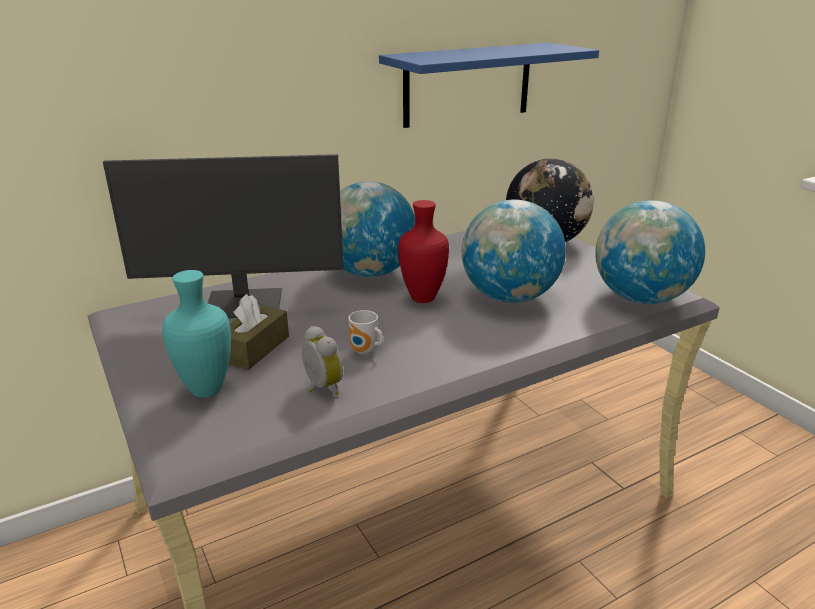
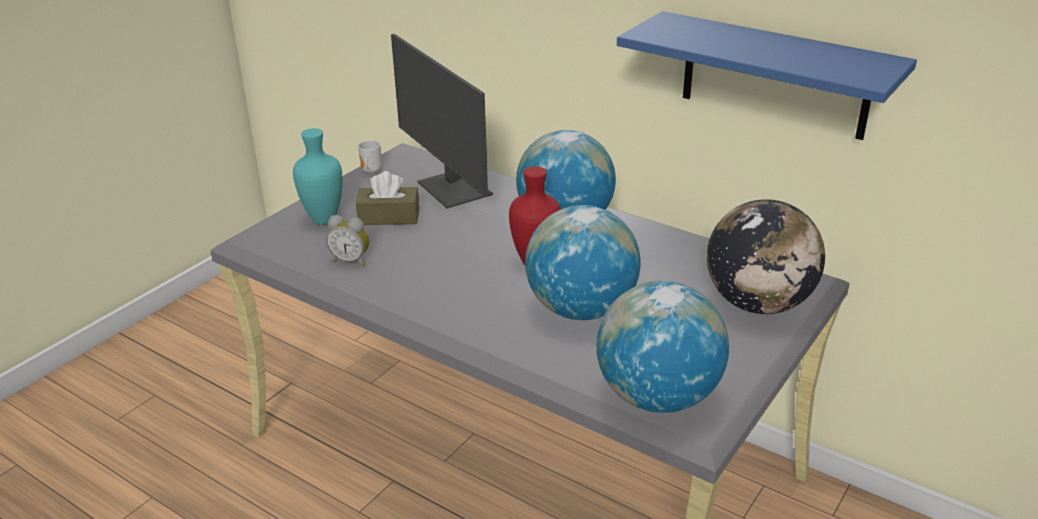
camera: 65 degrees right, 5 degrees up
alarm clock [302,326,343,396] -> alarm clock turned 75 degrees clockwise [326,215,369,266]
mug [348,310,383,354] -> mug moved to [358,140,382,174]

